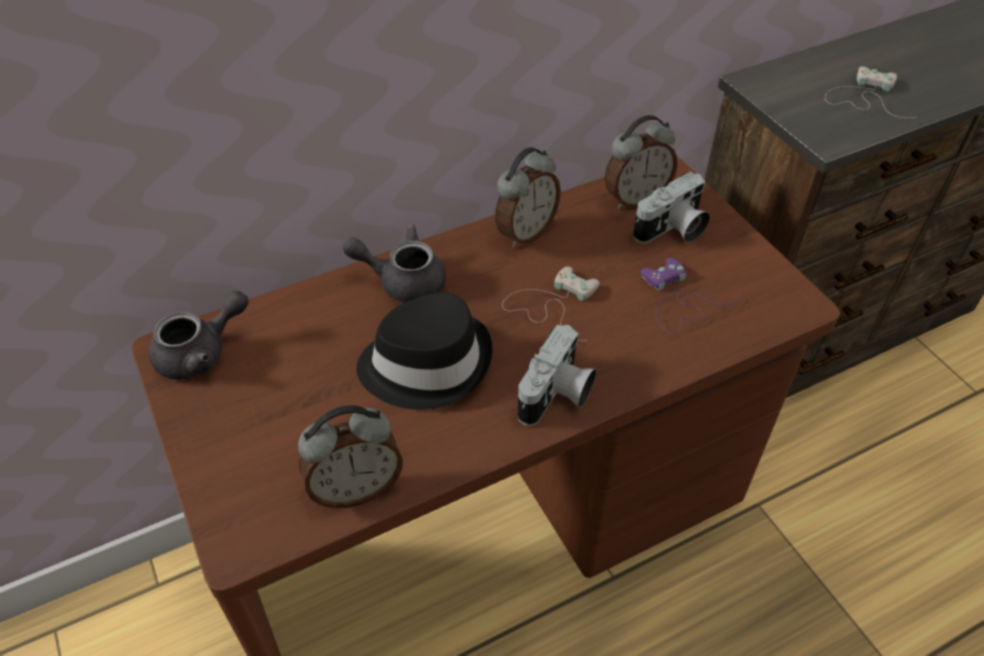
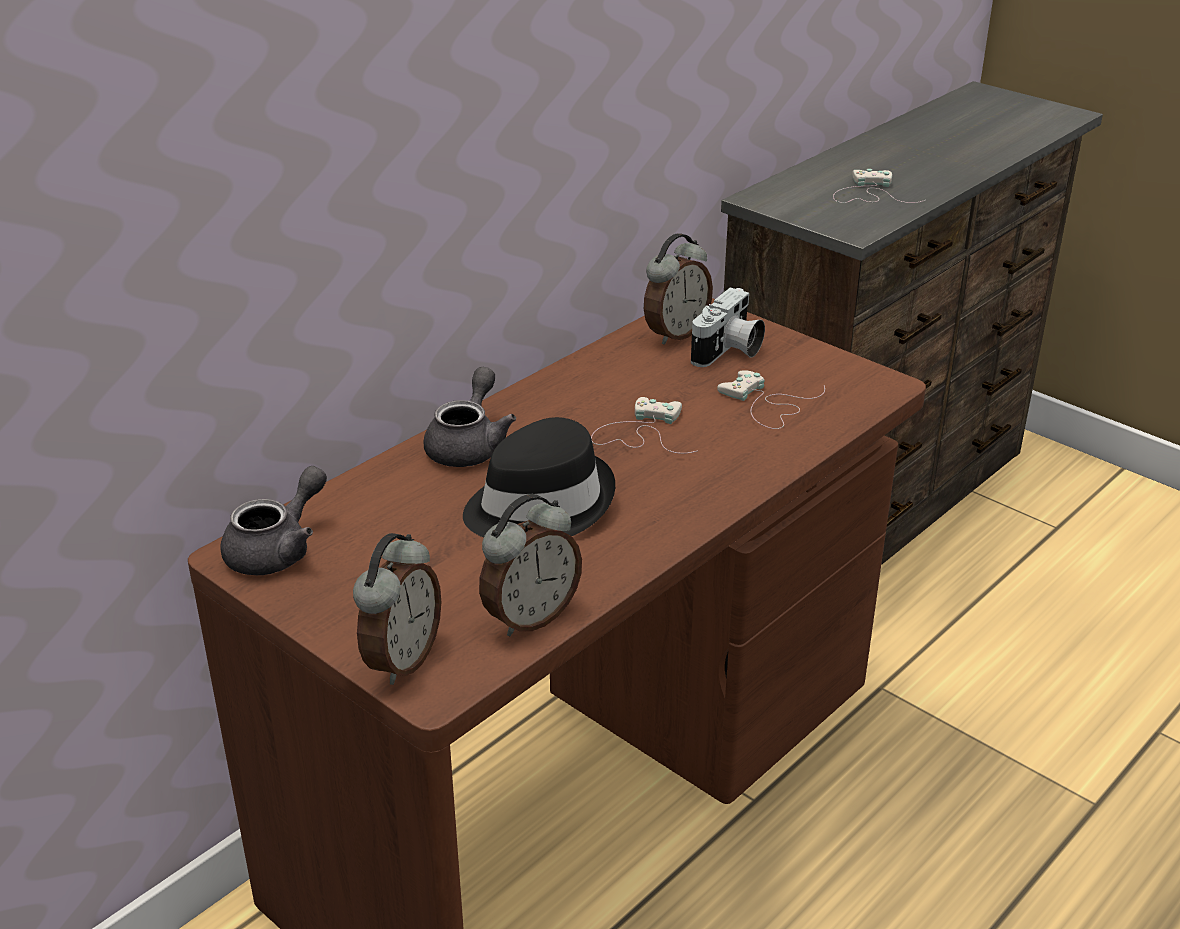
camera: 20 degrees left, 15 degrees down
grey teapot [343,224,446,303] -> grey teapot turned 120 degrees clockwise [424,367,516,467]
alarm clock [495,147,561,248] -> alarm clock moved to [353,533,441,685]
camera [517,324,596,426] -> none
purple game controller [640,258,740,334] -> white game controller [717,370,825,429]

